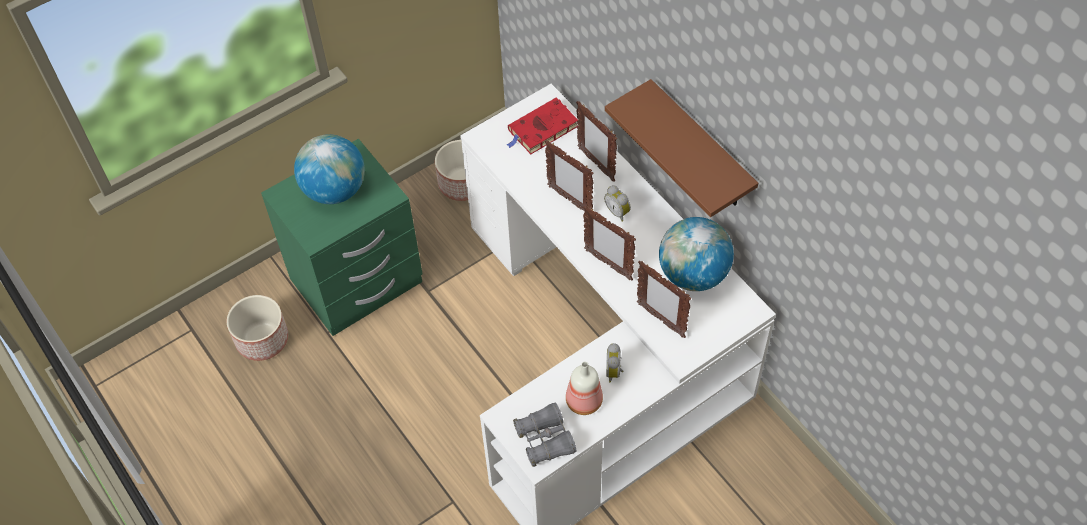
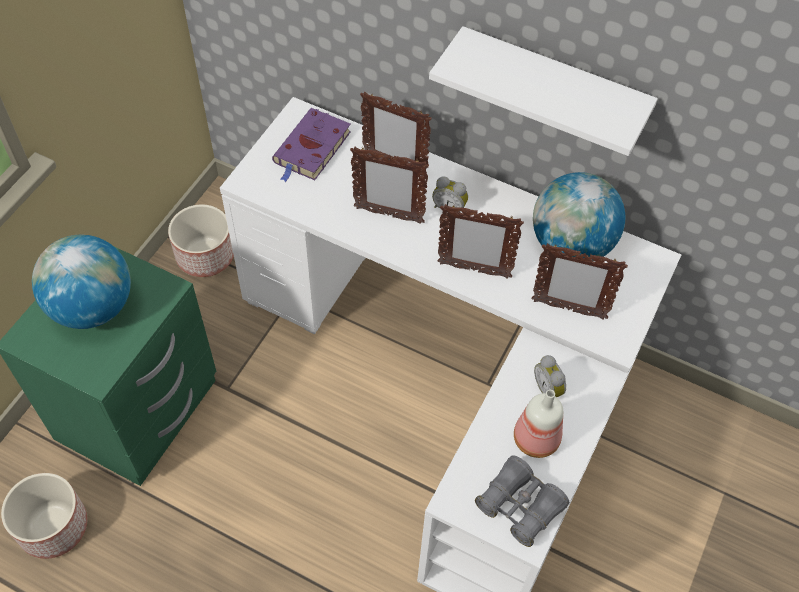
camera: 30 degrees left, 0 degrees up
red book [507,98,578,154] -> purple book [272,108,351,182]
brown shelf [605,79,758,217] -> white shelf [429,26,658,156]

